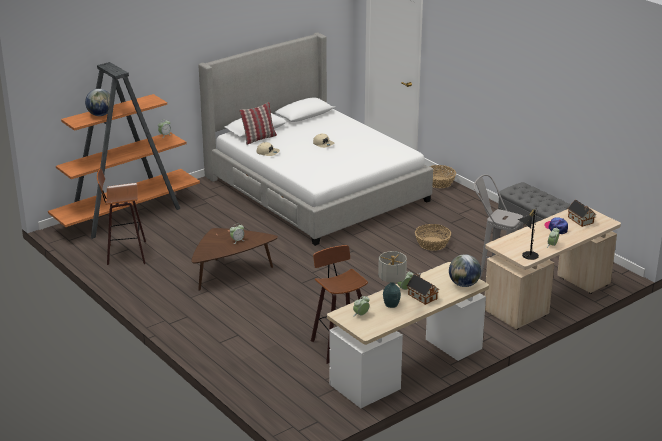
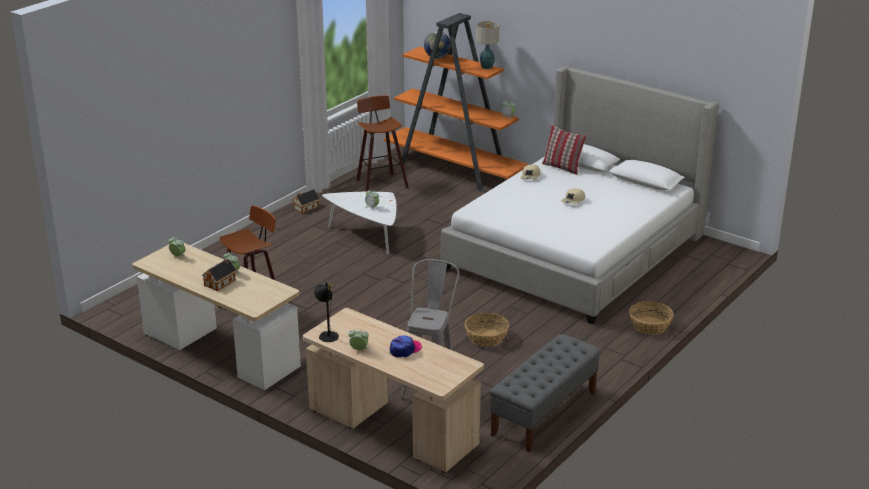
camera: 75 degrees right, 0 degrees up
brown coffee table [191,228,278,290] -> white coffee table [322,192,397,255]
table lamp [378,251,407,308] -> table lamp moved to [476,21,499,69]
globe [449,254,481,287] -> none
toy house [568,200,596,227] -> toy house moved to [292,189,319,213]

